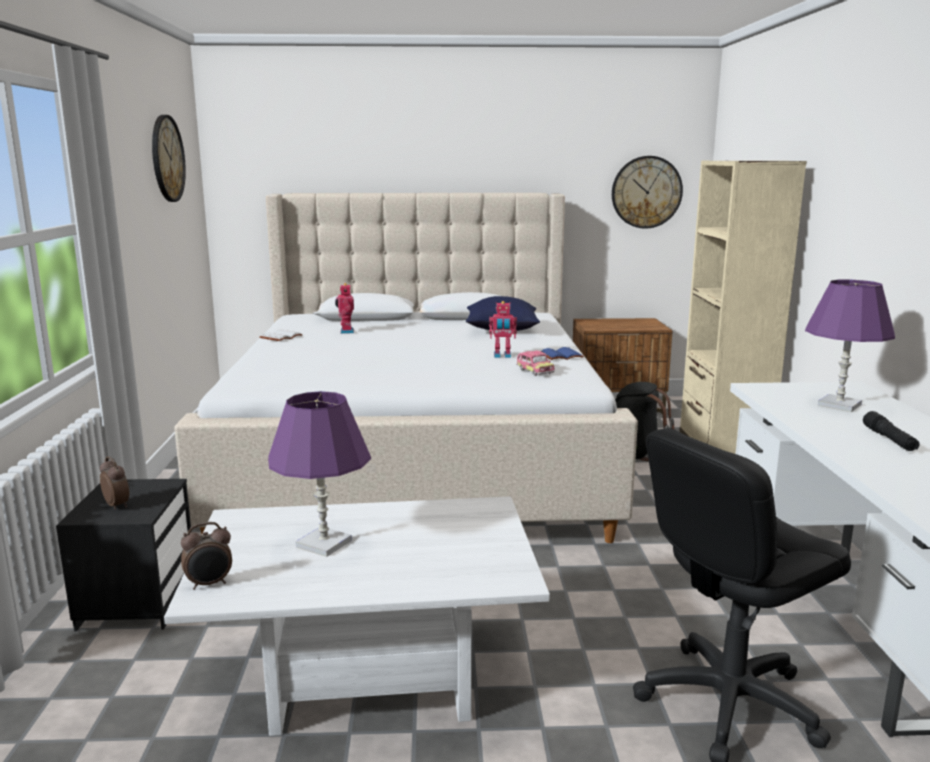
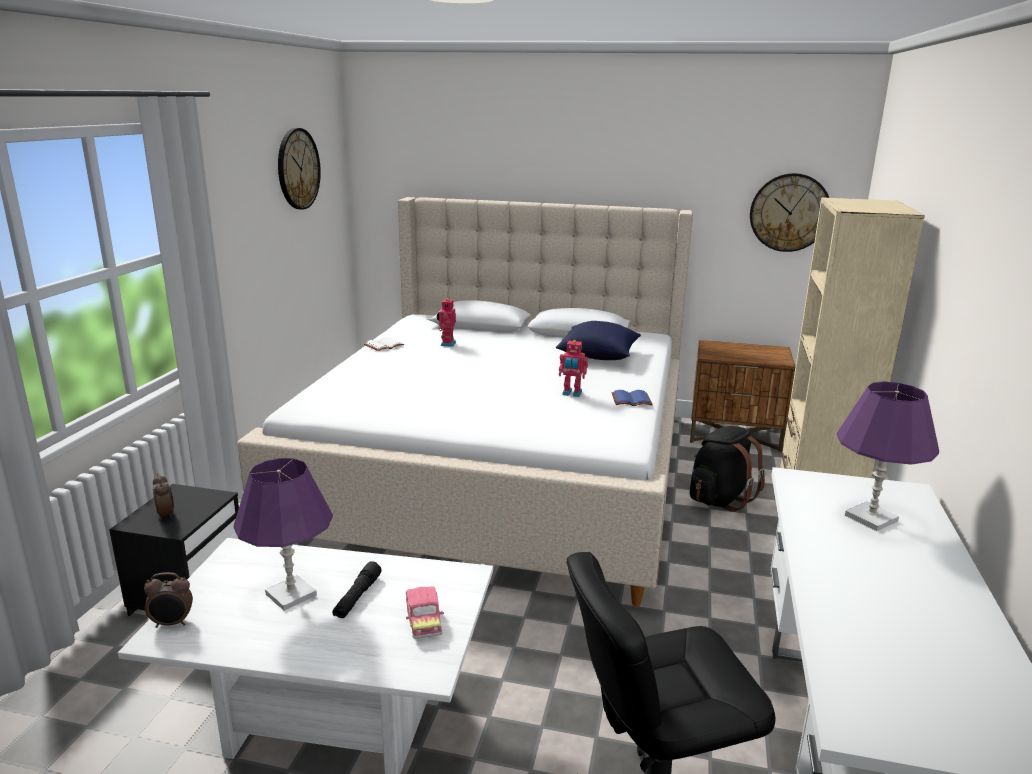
camera: 15 degrees right, 5 degrees up
toy car [516,351,555,376] -> toy car moved to [406,586,444,639]
black flashlight [863,411,920,451] -> black flashlight moved to [332,561,382,618]

